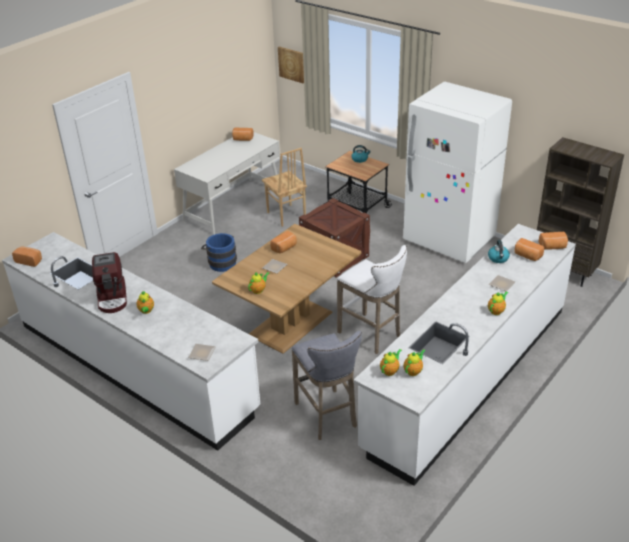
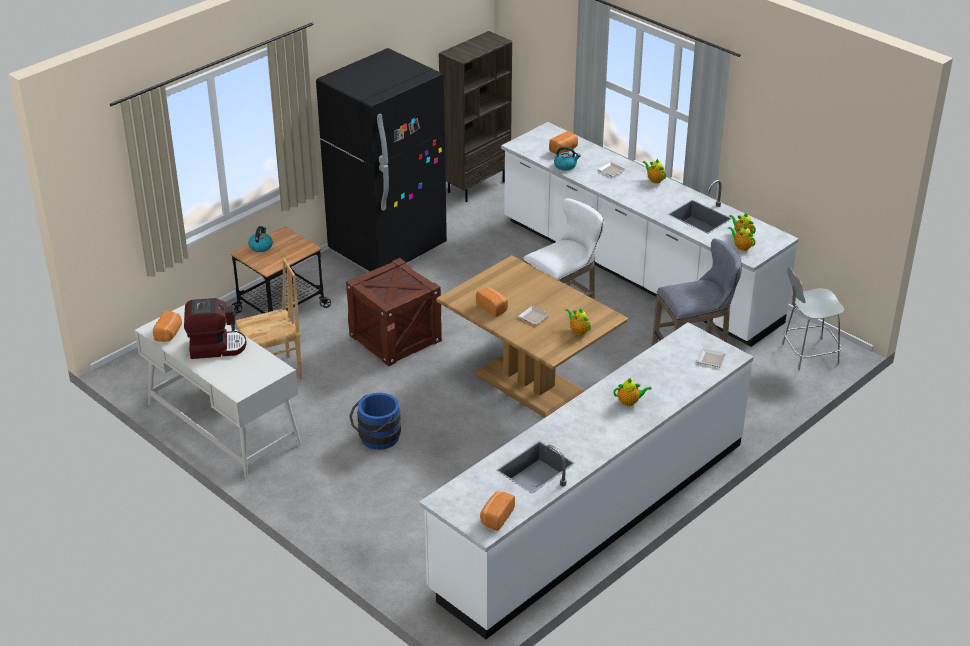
camera: 85 degrees left, 0 degrees up
coffee machine [92,252,127,313] -> coffee machine moved to [184,298,247,359]
picture [278,47,304,83] -> none
white fridge [403,82,512,263] -> black fridge [316,48,447,272]
bread [539,232,568,250] -> none
none -> grey stool [782,267,844,370]

